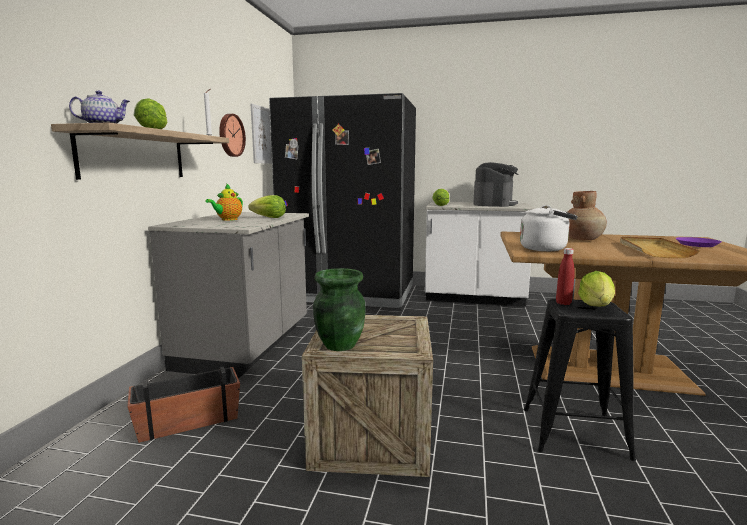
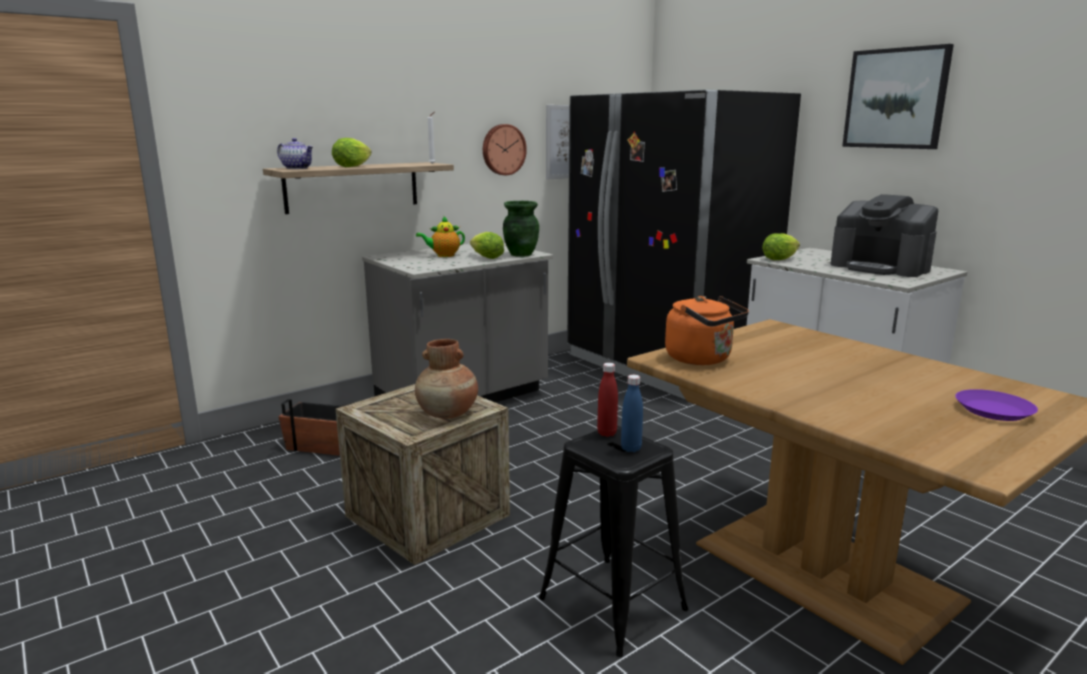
camera: 40 degrees right, 5 degrees up
green vase [313,268,365,351] -> green vase moved to [503,201,539,257]
coffee machine [473,162,518,207] -> coffee machine turned 75 degrees clockwise [830,194,938,277]
white kettle [520,205,578,251] -> orange kettle [665,296,749,365]
brown vase [568,191,607,240] -> brown vase moved to [415,339,478,419]
lettuce [578,271,615,306] -> blue bottle [621,375,643,452]
beige tray [620,237,700,258] -> none
none -> picture [842,44,954,149]

